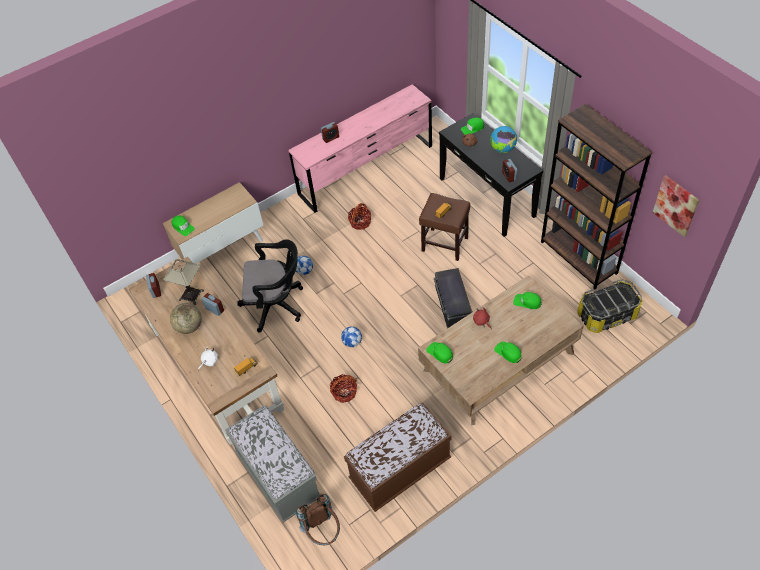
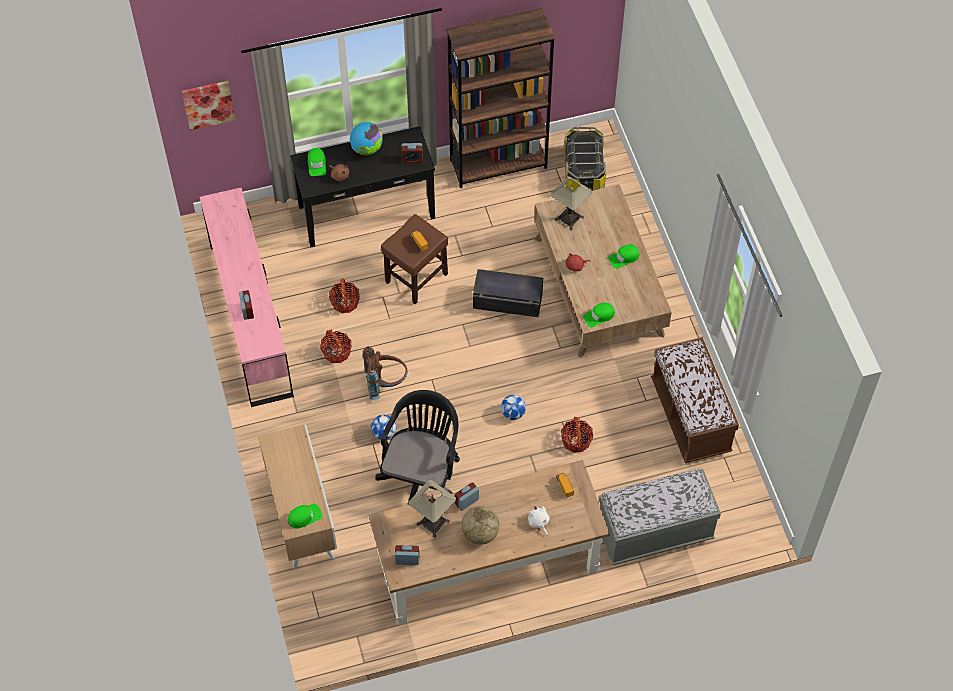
camera: 75 degrees left, 5 degrees up
brown backpack [296,494,340,545] -> brown backpack moved to [363,346,408,401]
green cap [513,292,542,309] -> table lamp [550,176,592,231]
picture [653,175,699,237] -> picture moved to [182,81,235,130]
none -> basket [329,279,360,313]

